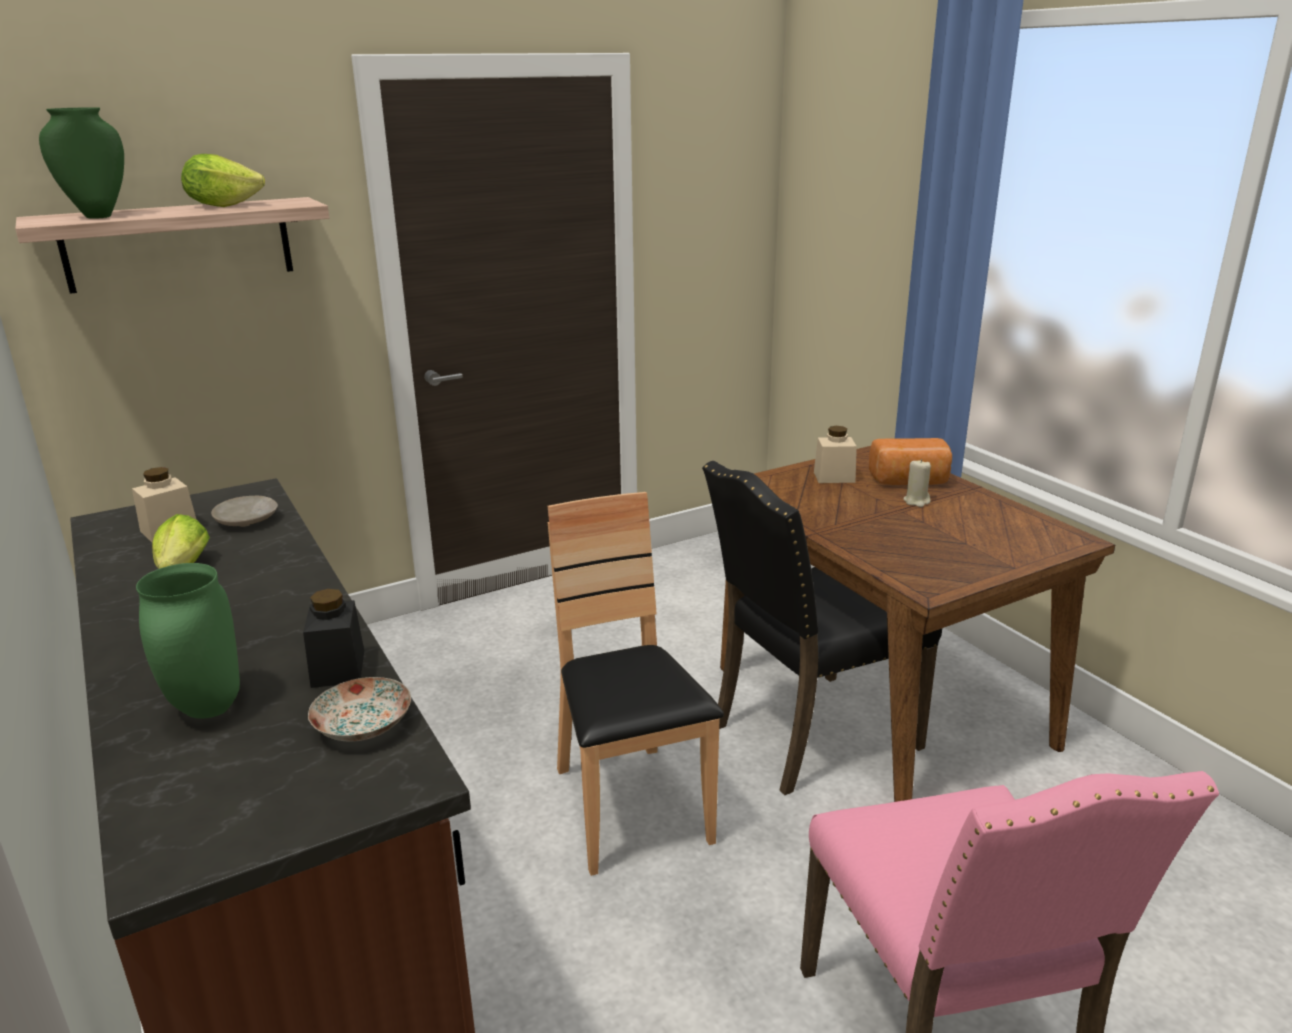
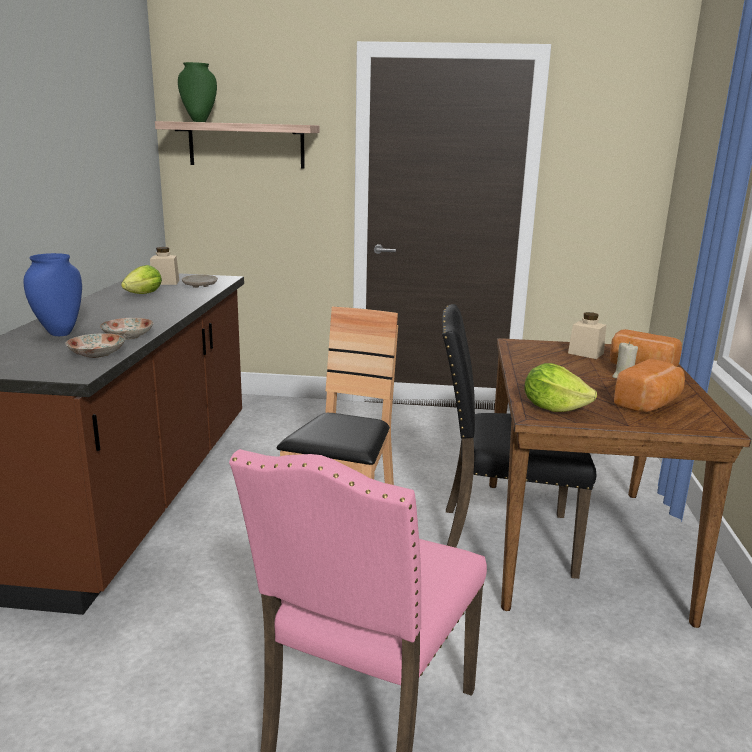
camera: 35 degrees right, 5 degrees down
green vase [136,563,240,719] -> blue vase [24,253,82,336]
lettuce [181,154,265,207] -> lettuce moved to [524,363,597,412]
black jar [303,589,364,688] -> plate [100,318,153,340]
none -> bread [614,359,685,412]

